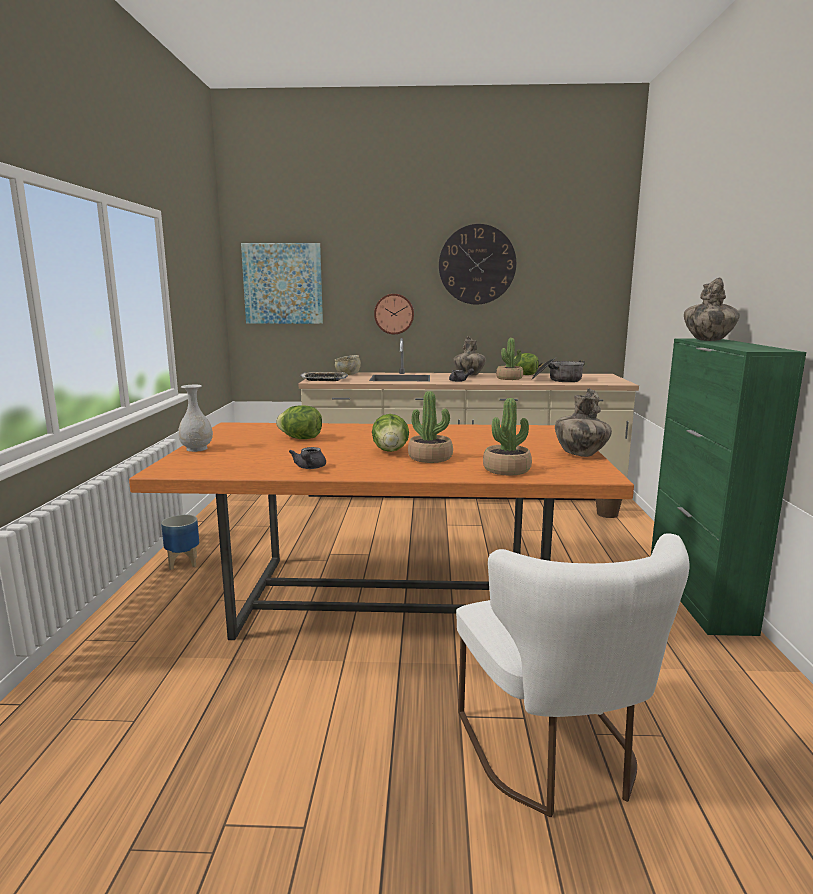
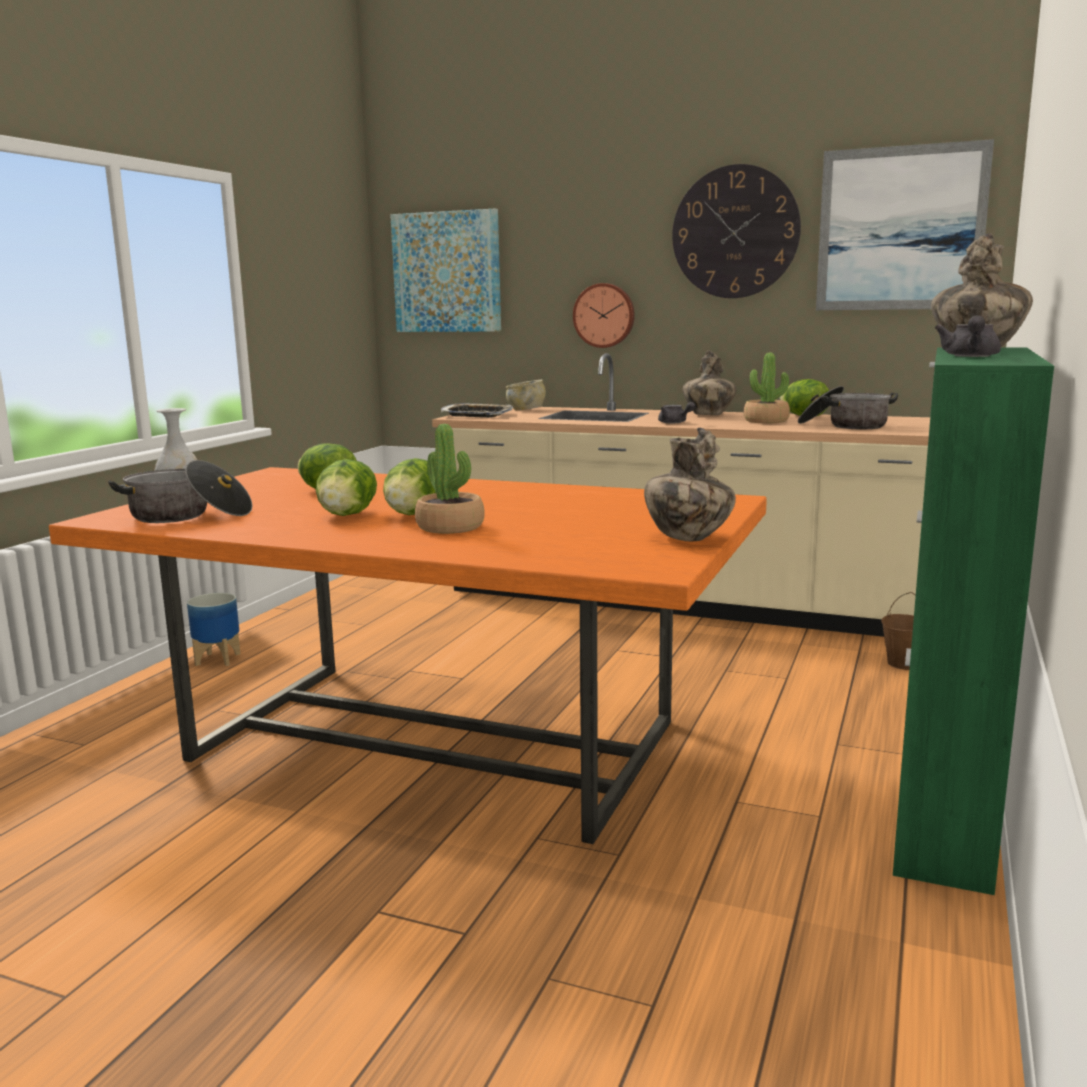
camera: 20 degrees right, 0 degrees up
grey teapot [289,447,326,469] -> grey teapot moved to [935,315,1001,357]
white chair [456,533,690,817] -> none
potted plant [483,398,532,475] -> none
none -> cooking pot [108,460,252,523]
none -> lettuce [316,459,377,516]
none -> picture [816,139,994,310]

